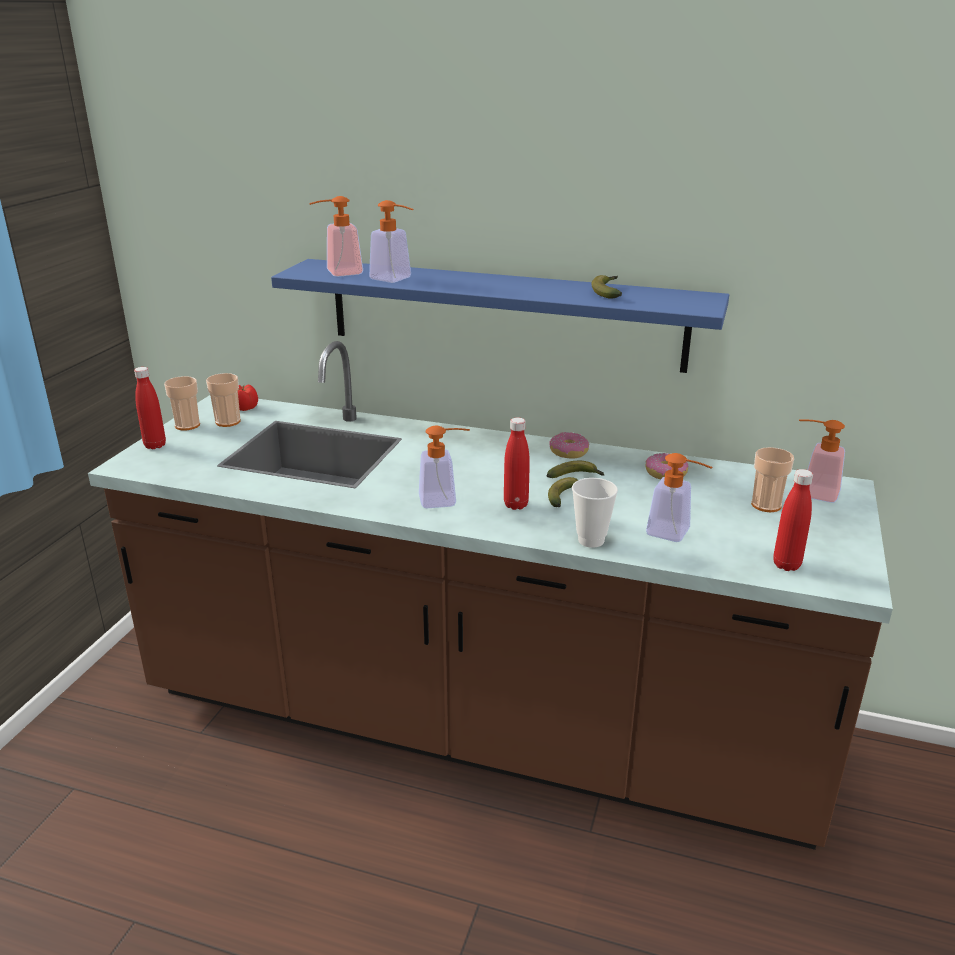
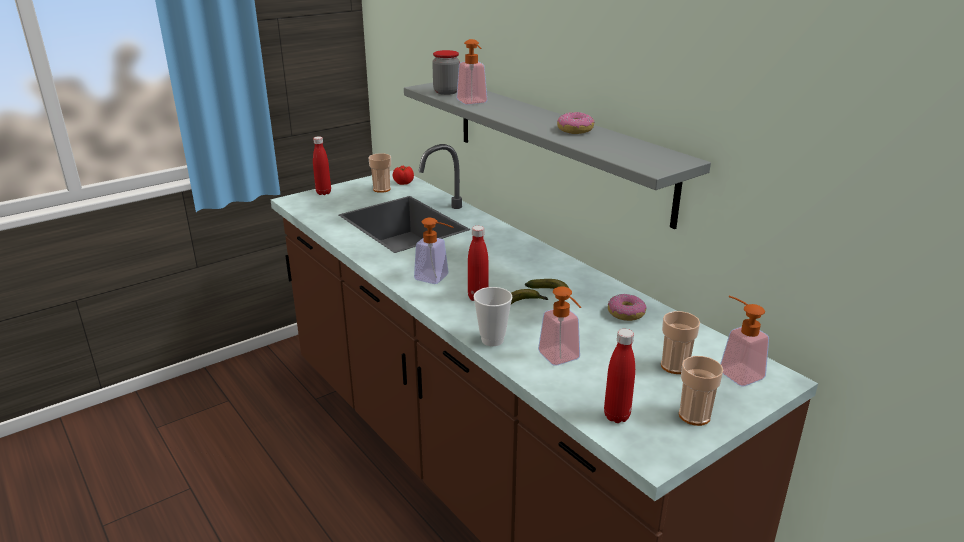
camera: 35 degrees right, 0 degrees up
cup [164,376,200,431] -> cup moved to [679,356,723,426]
blue shelf [271,259,729,373] -> grey shelf [404,83,711,229]
soap dispenser [309,196,363,277] -> jar [432,50,460,95]
donut [550,432,589,458] -> donut moved to [557,112,594,134]
banana [591,275,622,299] -> none

